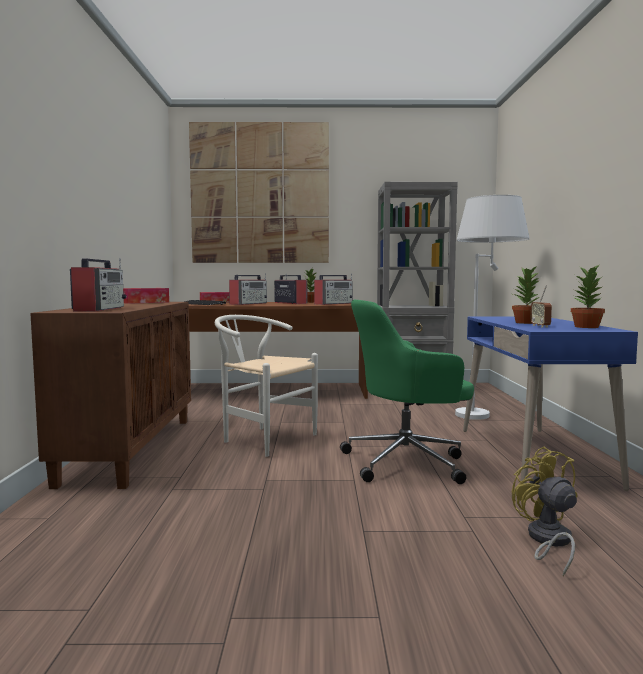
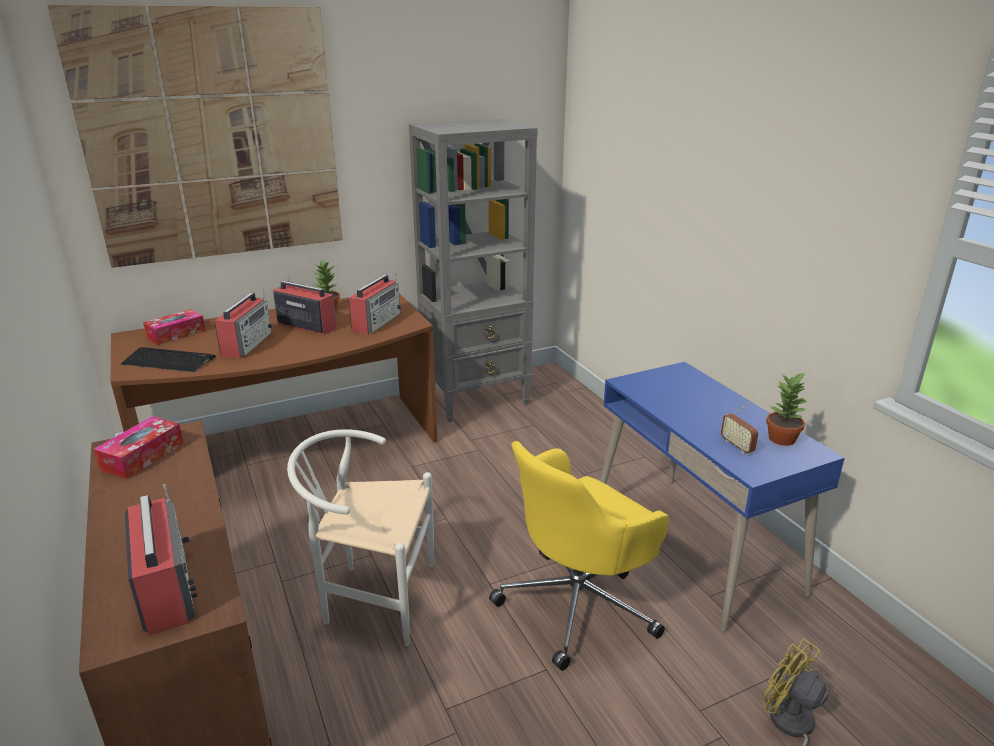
camera: 25 degrees left, 20 degrees up
green office chair [340,300,474,484] -> yellow office chair [489,441,669,670]
white floor lamp [455,195,529,420] -> none
potted plant [512,265,540,324] -> none

